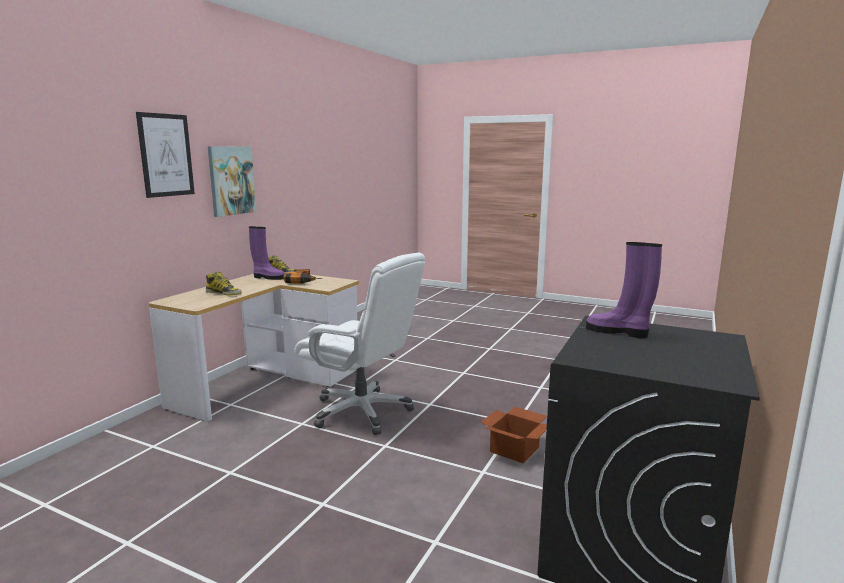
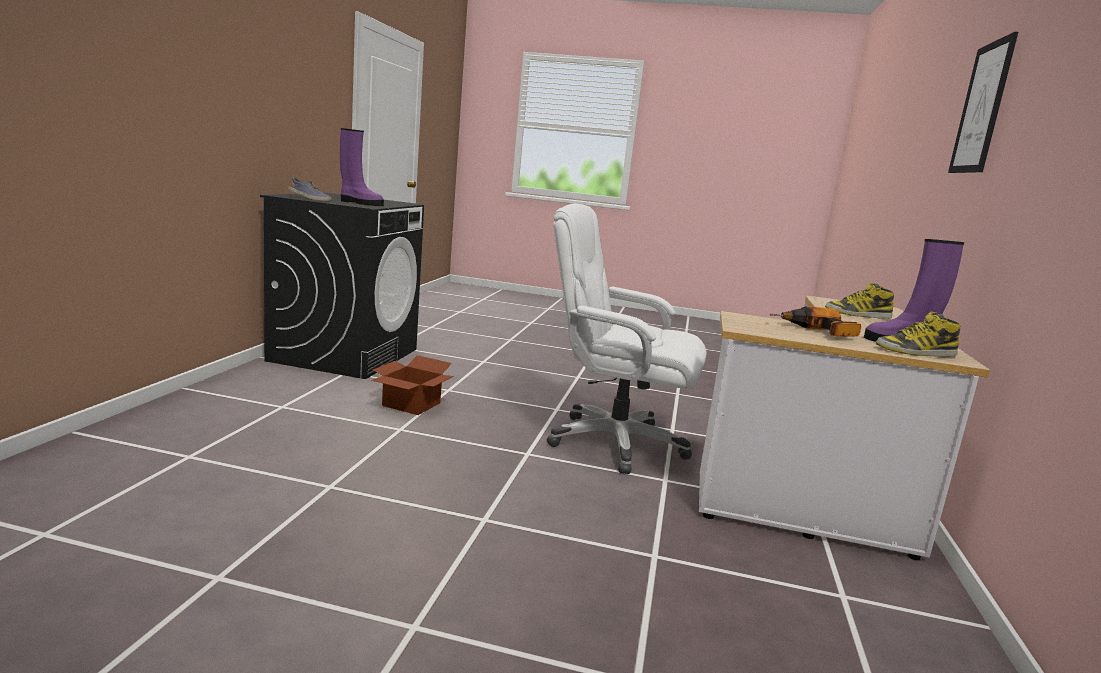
camera: 165 degrees right, 0 degrees up
picture [208,146,257,217] -> none
none -> shoe [288,177,332,201]

